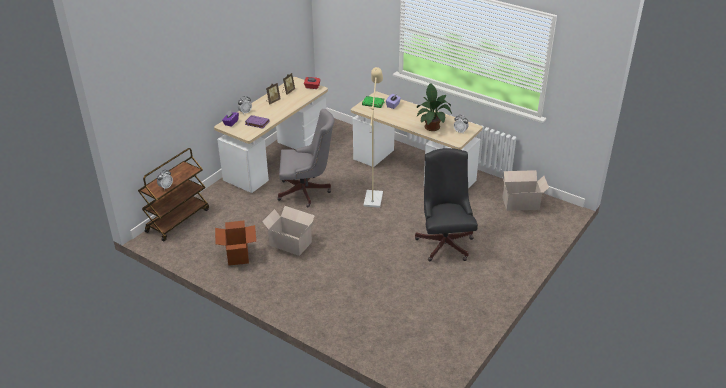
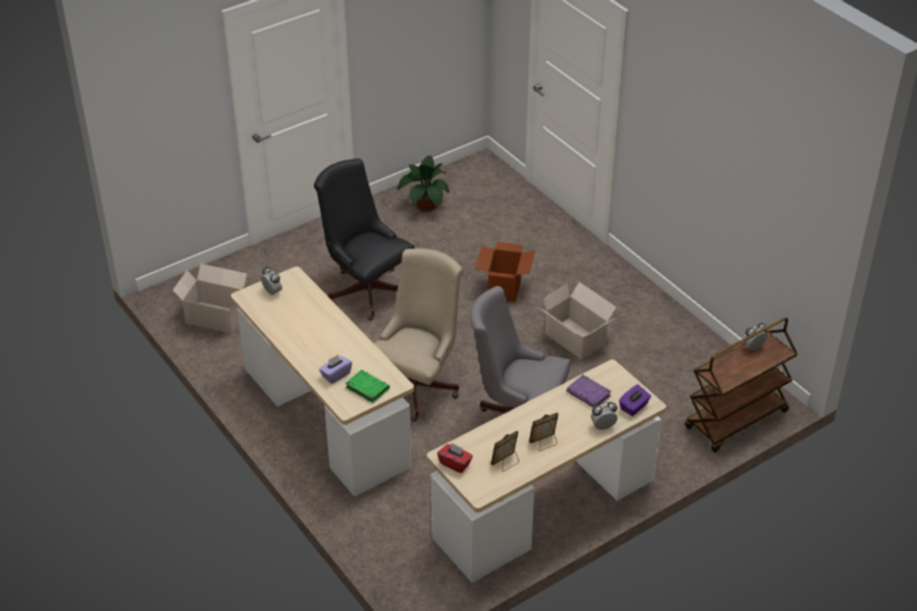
camera: 160 degrees left, 5 degrees up
cardboard box [215,221,256,266] -> cardboard box moved to [475,242,535,302]
beige floor lamp [364,67,383,208] -> beige office chair [374,248,463,422]
black office chair [415,148,478,261] -> black office chair turned 120 degrees clockwise [314,158,415,321]
potted plant [417,84,452,131] -> potted plant moved to [397,155,449,212]

